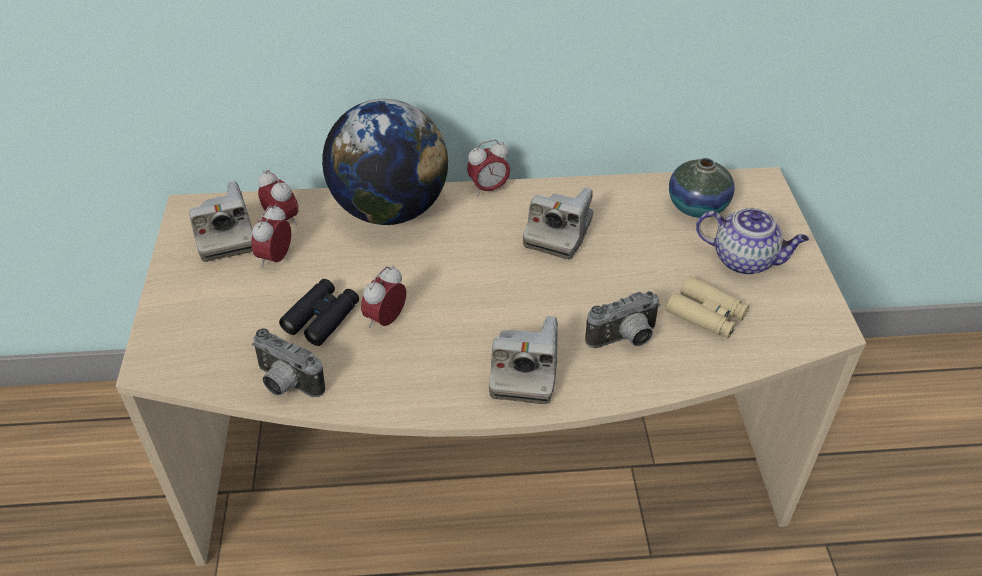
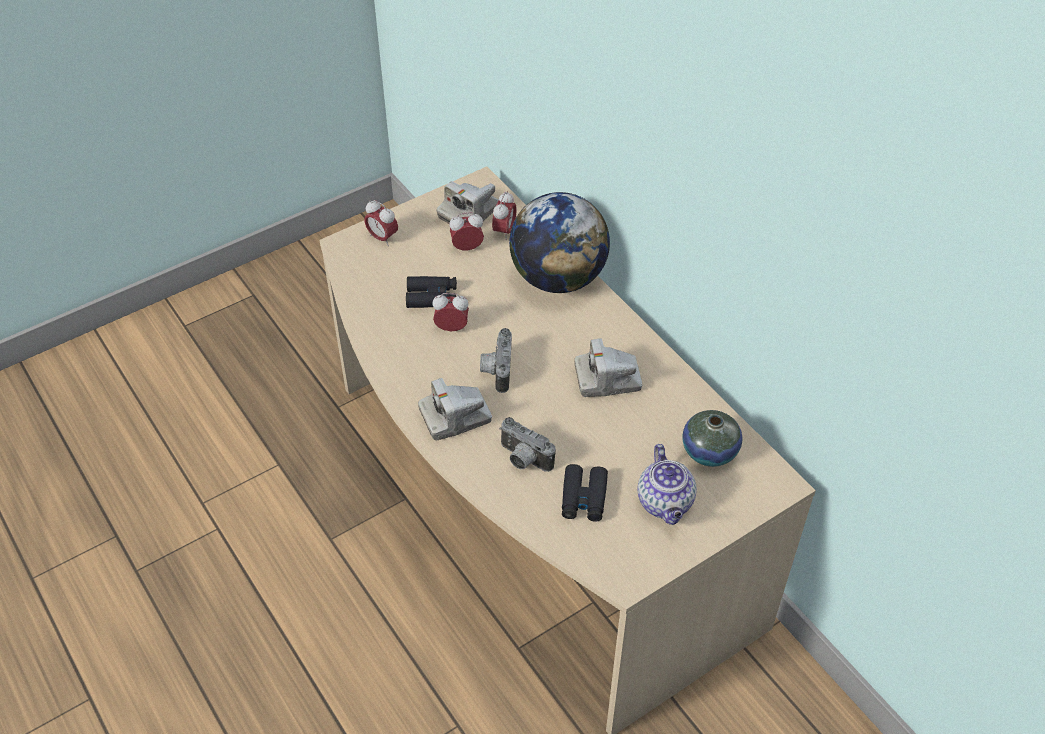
camera: 60 degrees right, 5 degrees up
camera [252,328,325,397] -> camera moved to [480,328,512,393]
alarm clock [467,140,510,197] -> alarm clock moved to [364,200,398,246]
beige binoculars [666,276,749,339] -> black binoculars [562,464,608,522]

